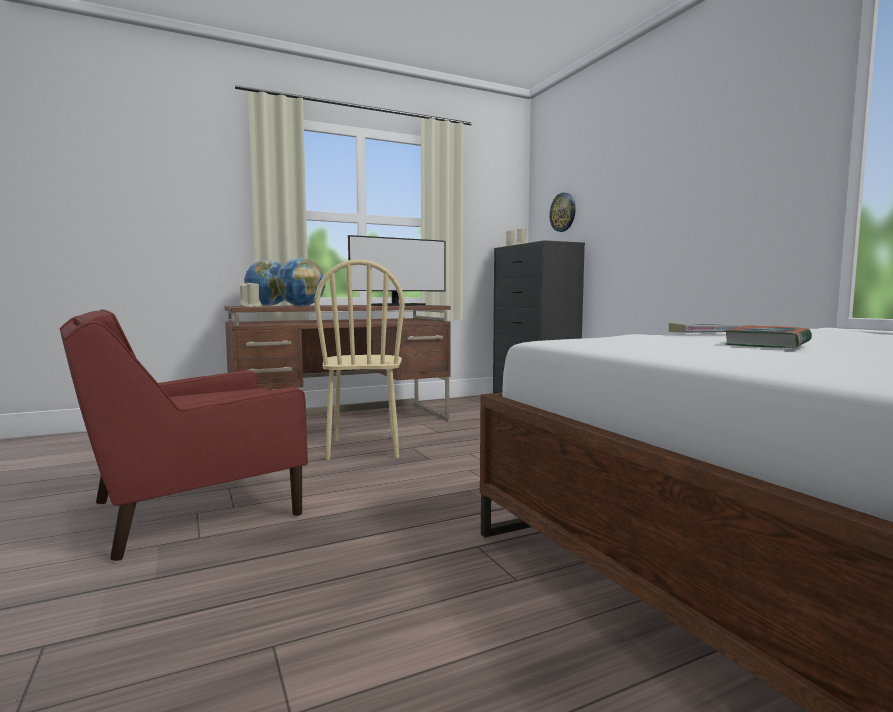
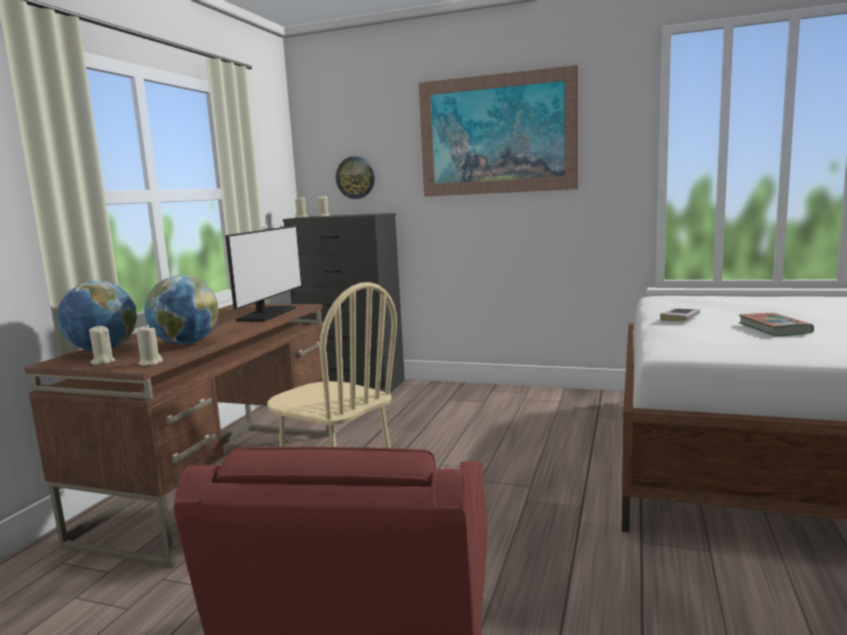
camera: 45 degrees left, 5 degrees up
none -> picture [419,65,578,197]

